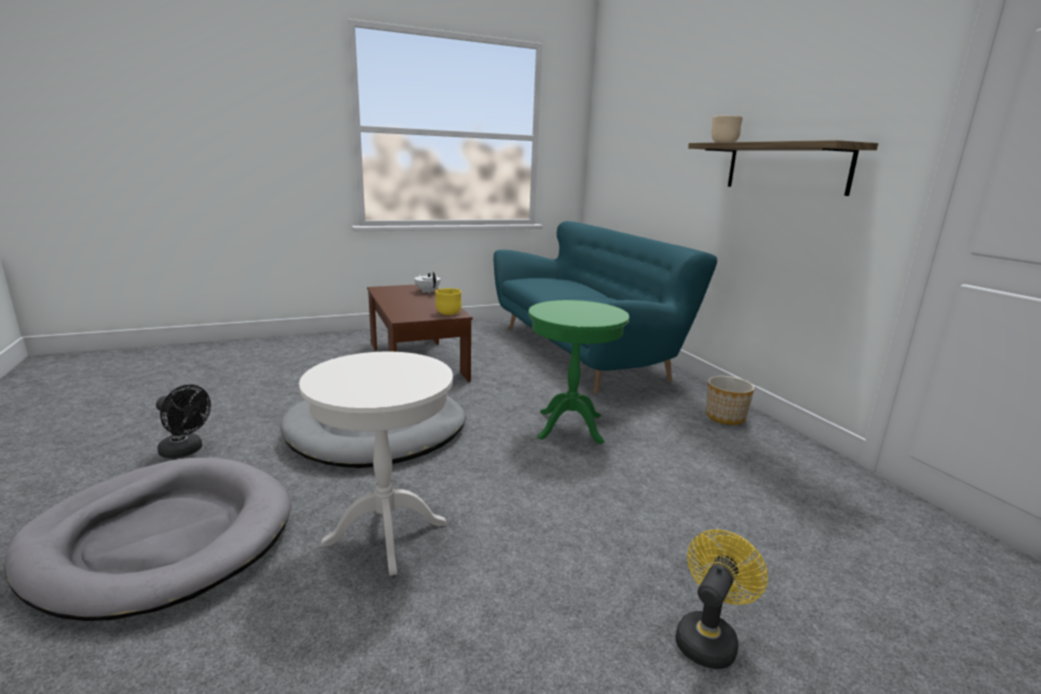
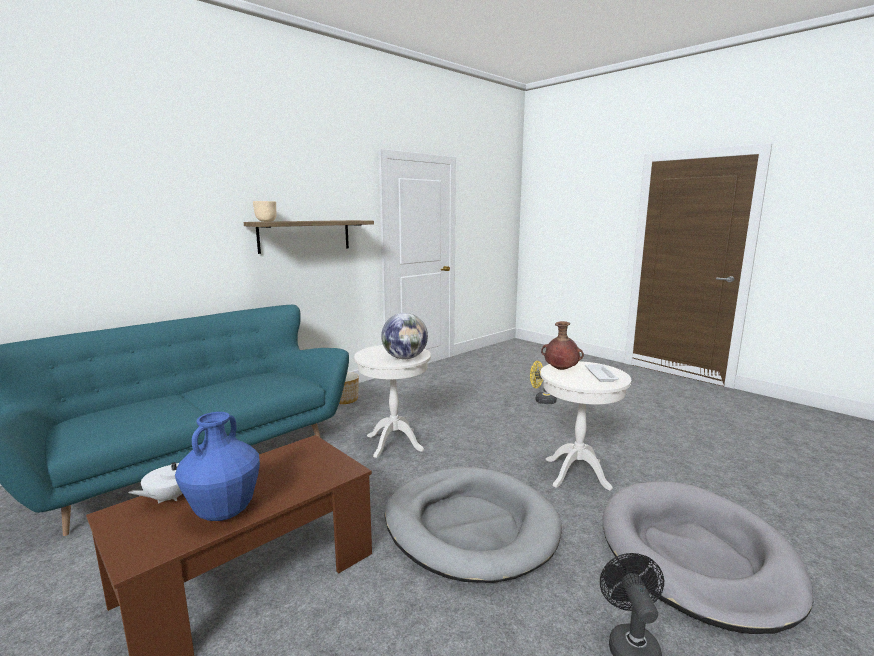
camera: 110 degrees left, 5 degrees down
yellow bowl [436,288,461,315] -> none
green side table [529,300,629,444] -> white side table [354,345,431,458]
none -> blue vase [175,412,260,521]
none -> globe [381,313,428,359]
none -> brown vase [541,321,584,370]
none -> white tray [585,364,619,382]

